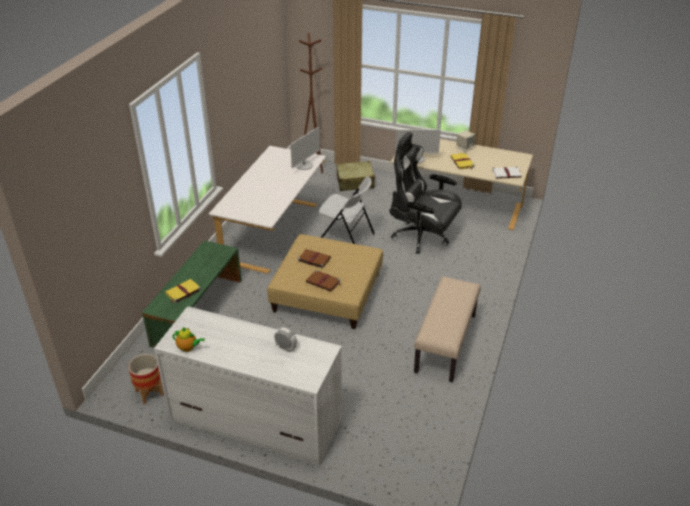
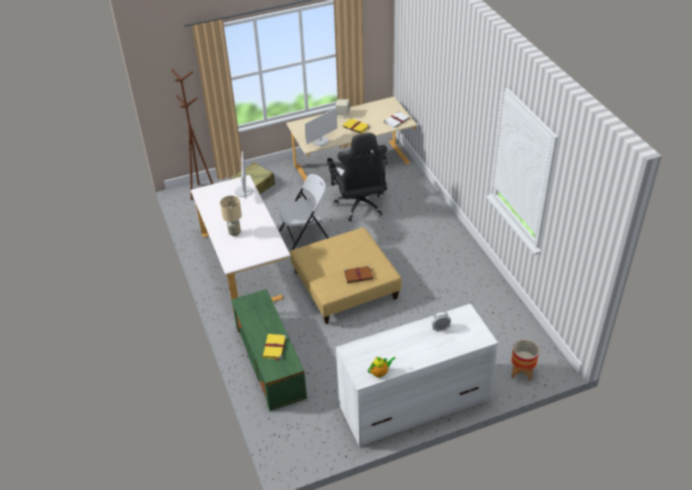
camera: 40 degrees left, 5 degrees up
planter [128,354,164,404] -> planter moved to [511,339,539,381]
brown book [298,249,331,269] -> none
black office chair [389,132,462,254] -> black office chair turned 90 degrees counterclockwise [327,133,388,222]
beige bench [414,277,481,383] -> none
none -> beige table lamp [220,196,242,236]

